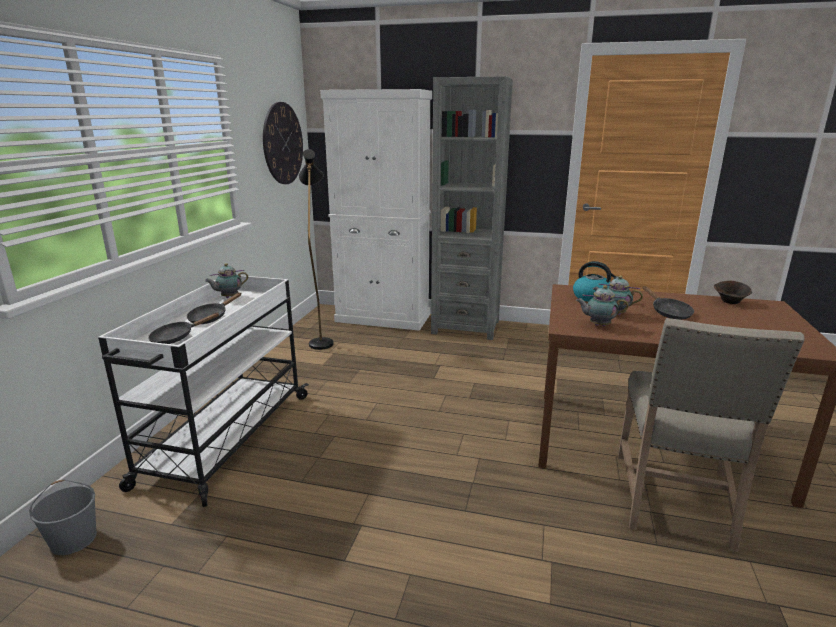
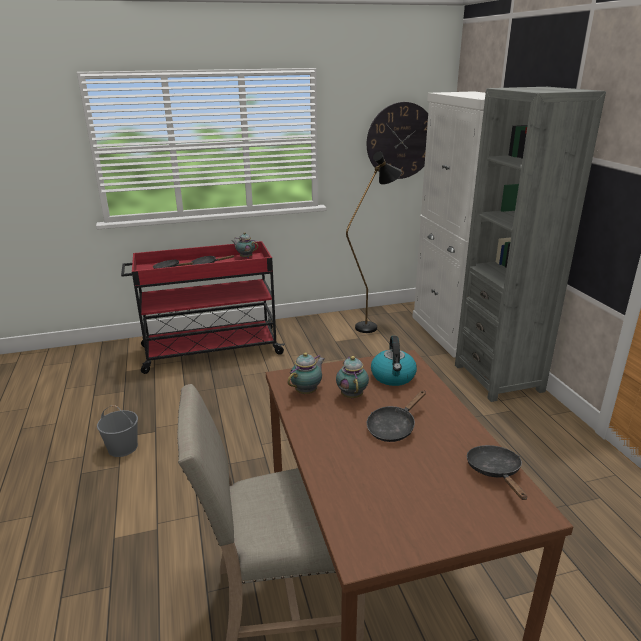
camera: 60 degrees right, 5 degrees up
grey bucket [29,480,97,555] -> grey bucket moved to [97,405,138,457]
white cart [98,276,309,507] -> red cart [121,241,285,374]
teapot [576,285,629,326] -> teapot turned 60 degrees clockwise [288,352,325,394]
brown bowl [714,281,752,304] -> black frying pan [467,445,527,500]

